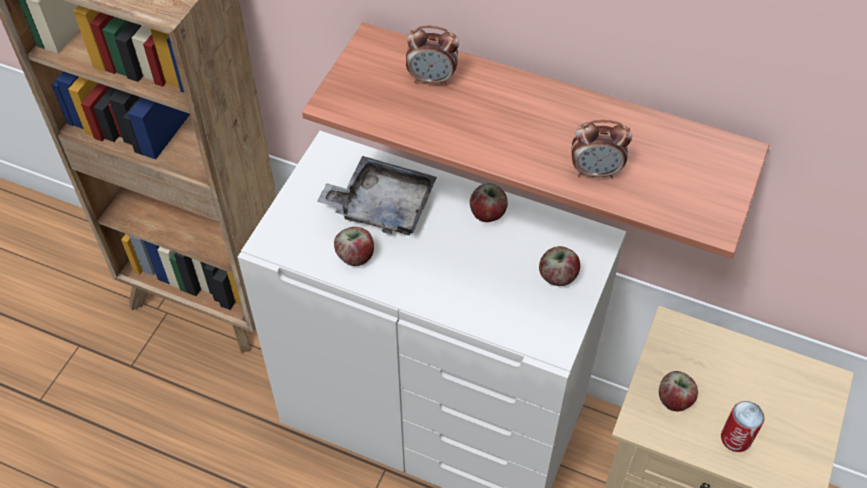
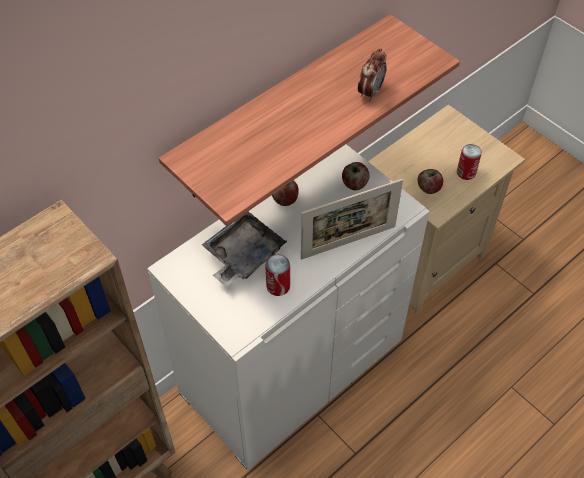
camera: 65 degrees left, 0 degrees up
apple [334,227,374,266] -> can [265,254,290,296]
alarm clock [406,26,459,86] -> none
none -> picture frame [301,179,403,259]

